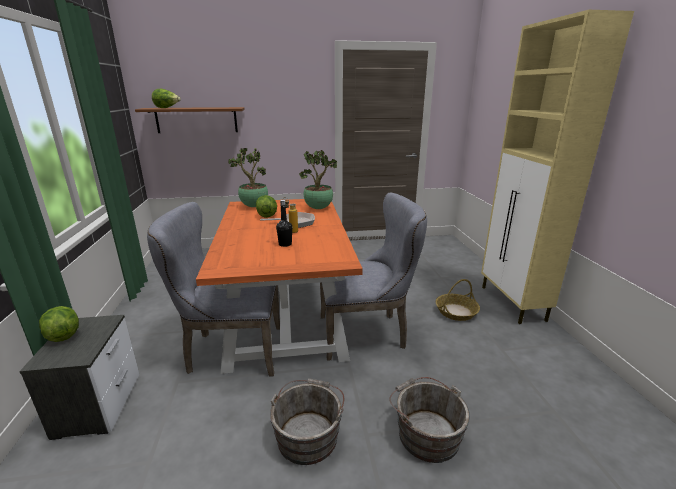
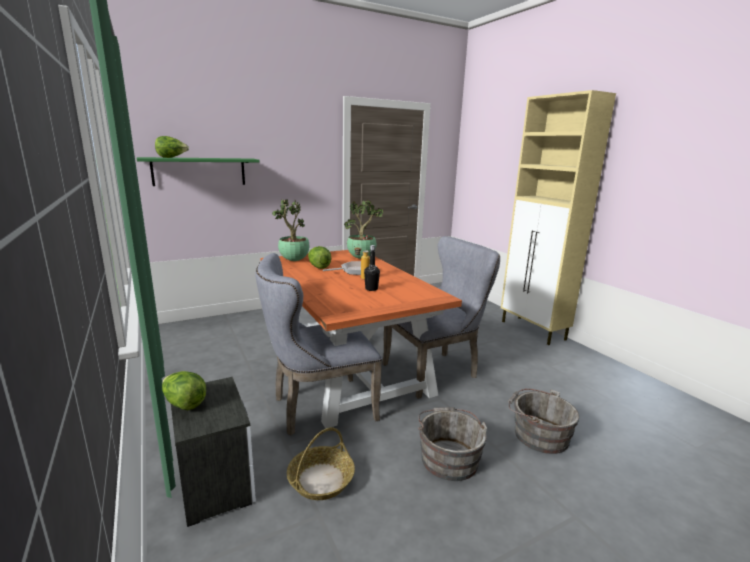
camera: 20 degrees left, 5 degrees down
brown shelf [135,107,245,133] -> green shelf [137,157,260,186]
basket [436,279,480,321] -> basket moved to [287,427,355,500]

